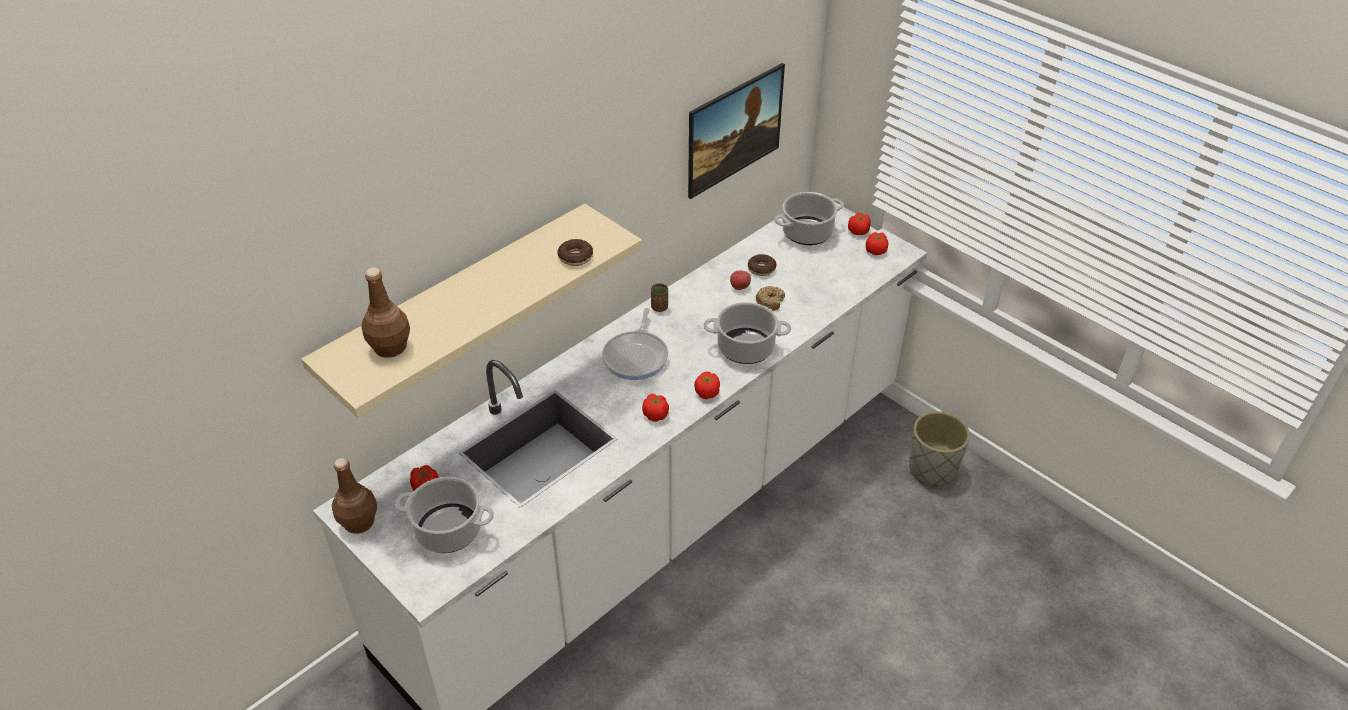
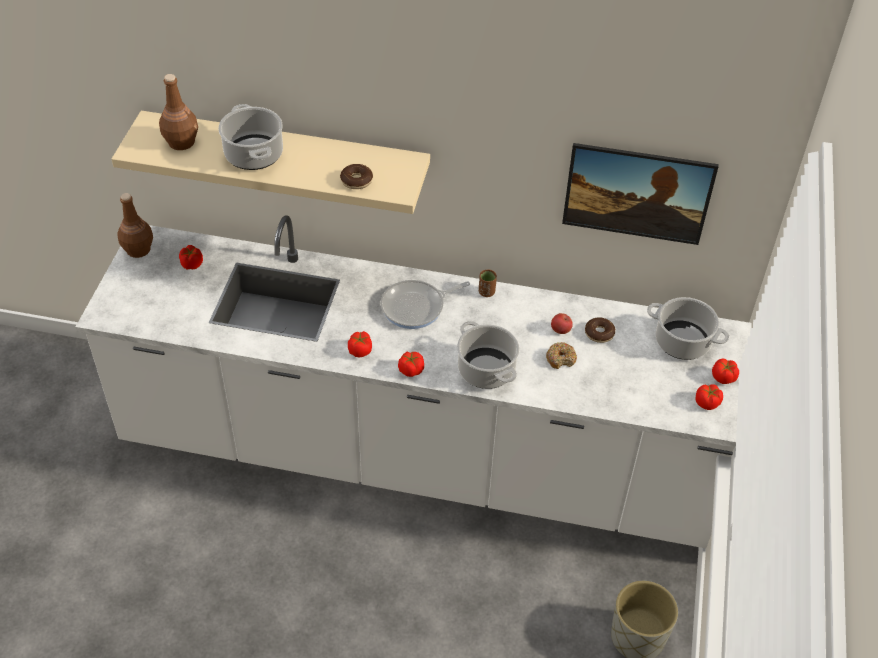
camera: 55 degrees right, 5 degrees up
cooking pot [394,477,494,553] -> cooking pot moved to [218,104,283,170]

